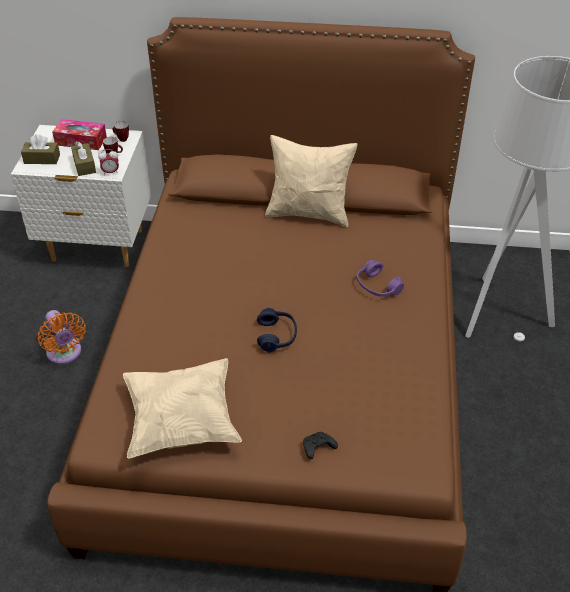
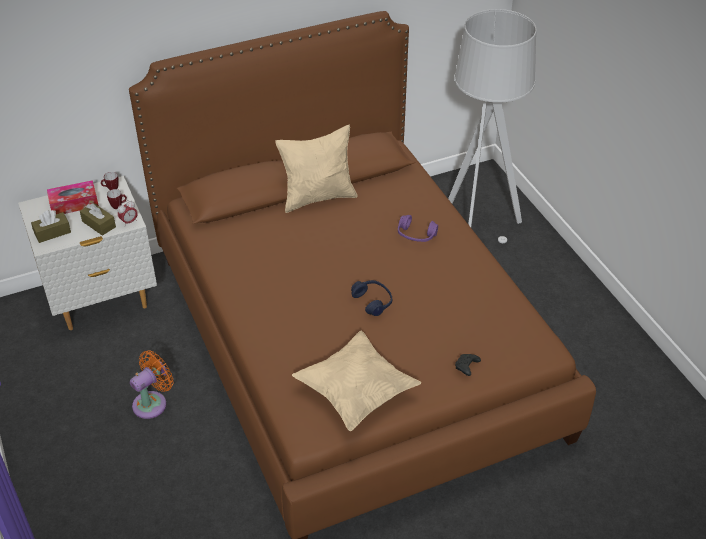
camera: 30 degrees left, 0 degrees up
orange fan [38,310,86,364] -> orange fan turned 75 degrees counterclockwise [130,350,173,419]

